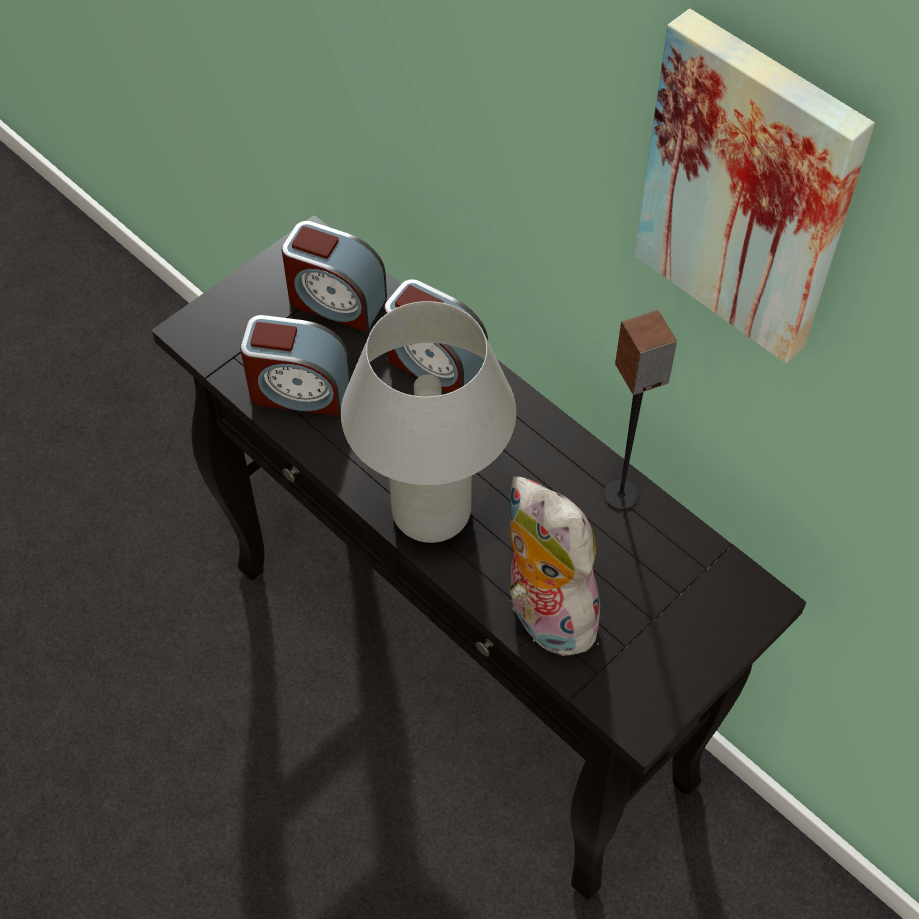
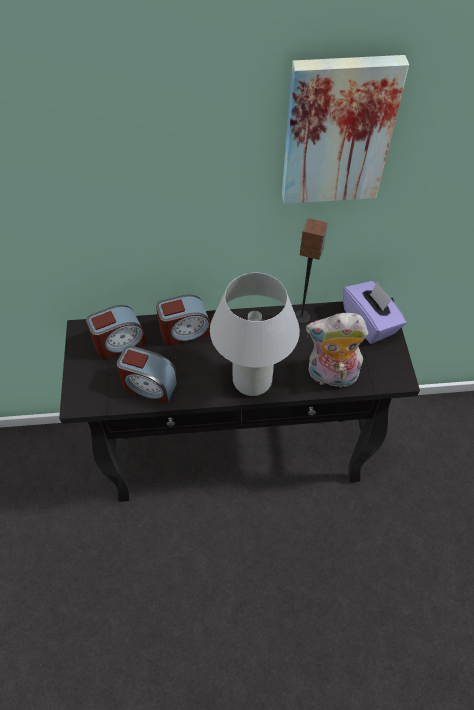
camera: 50 degrees left, 0 degrees up
alarm clock [240,315,350,416] -> alarm clock turned 60 degrees clockwise [117,346,178,403]
none -> purple tissue box [343,281,406,344]

